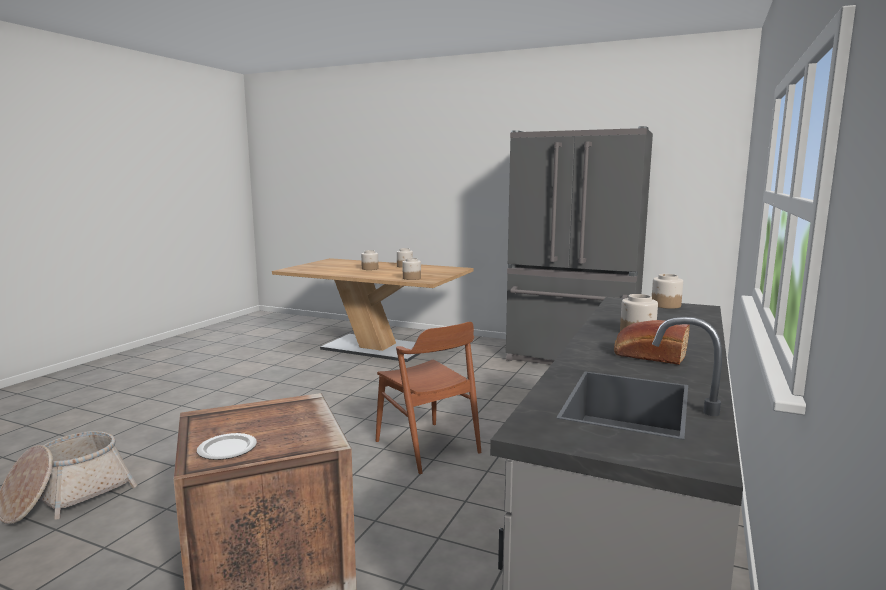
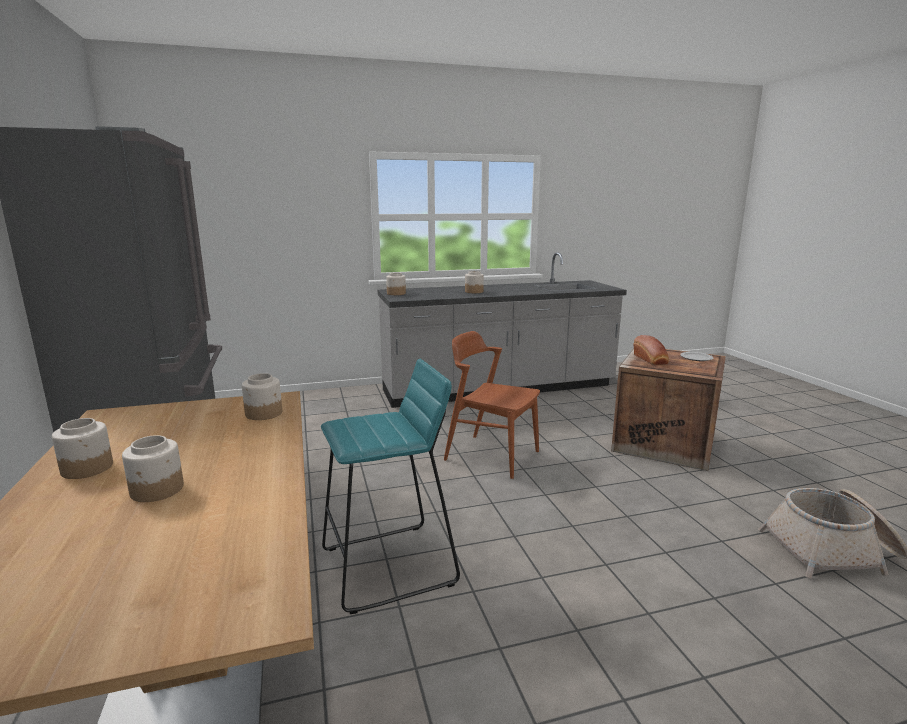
camera: 130 degrees left, 5 degrees up
brown chair [376,322,481,474] -> brown chair turned 75 degrees counterclockwise [444,331,540,479]
bread [614,320,690,365] -> bread moved to [633,335,669,365]
none -> turquoise stool [321,359,460,614]

